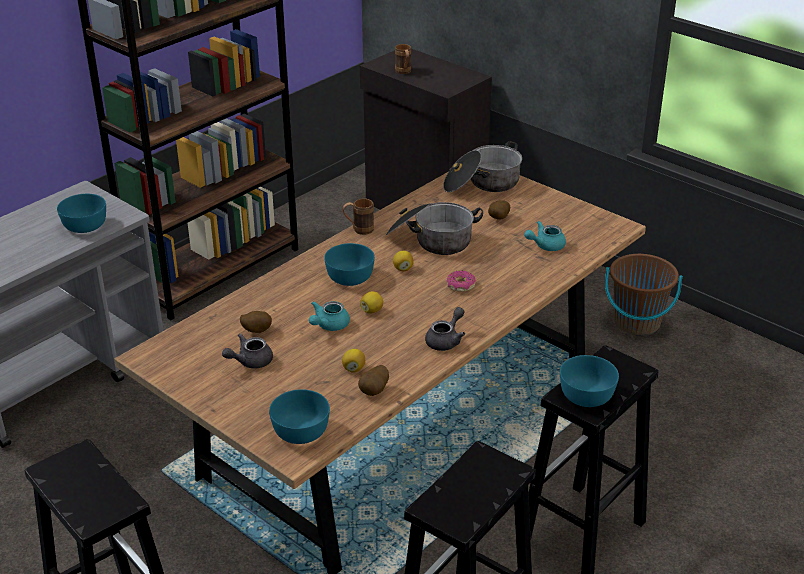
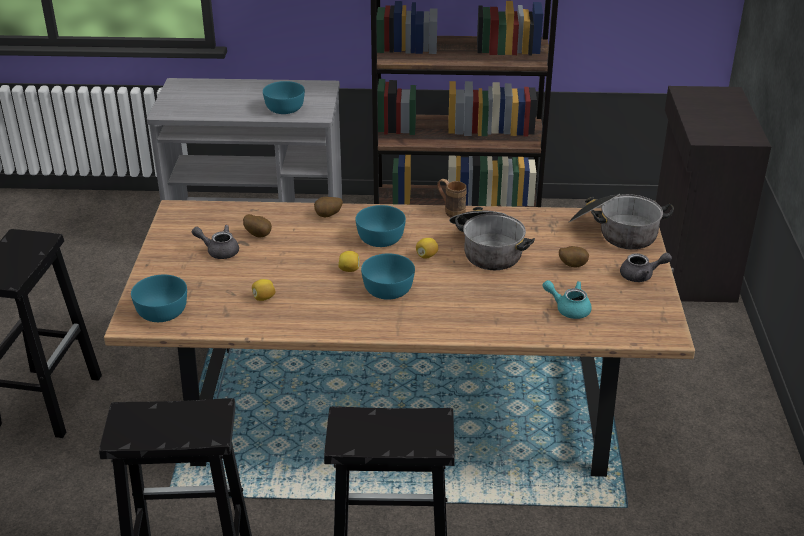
camera: 50 degrees right, 0 degrees up
turquoise teapot [309,301,350,331] -> none
potato [358,365,389,396] -> potato moved to [314,197,343,217]
brown mug [395,44,411,74] -> none
grey teapot [425,307,465,351] -> grey teapot moved to [620,253,672,282]
donut [447,271,476,292] -> none
turquoise bowl [560,355,619,407] -> turquoise bowl moved to [361,254,415,300]
brown bucket [605,254,682,335] -> none

